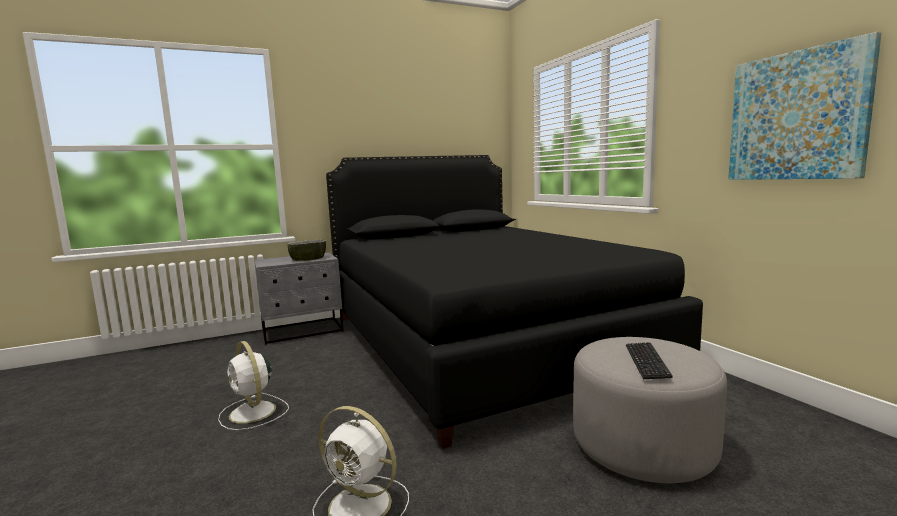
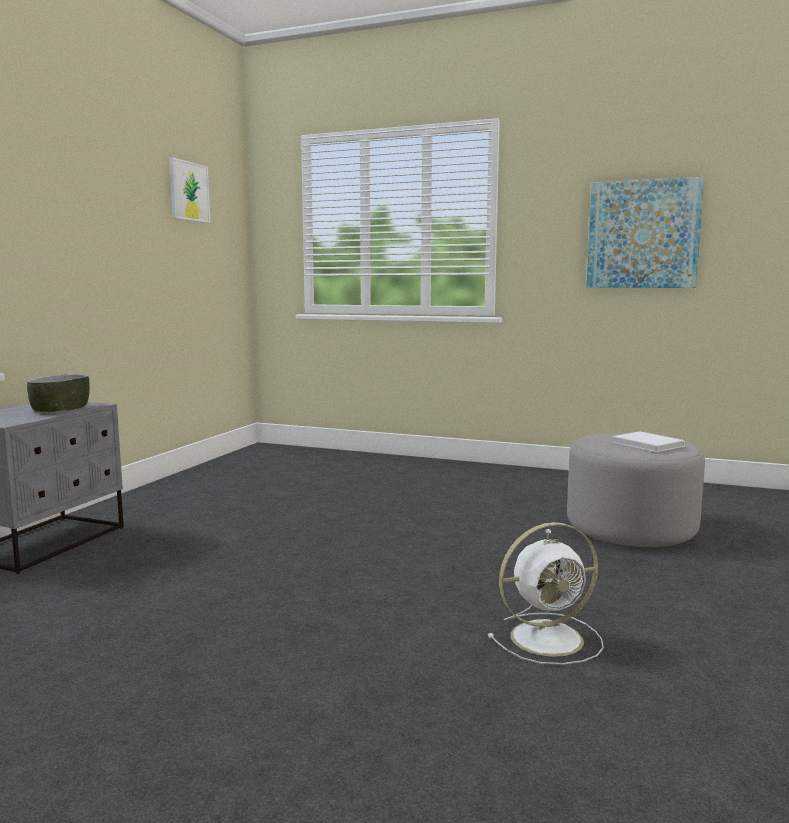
camera: 45 degrees left, 0 degrees up
white fan [218,341,289,430] -> none
black bed [326,155,703,449] -> none
keyboard [626,342,673,379] -> white book [613,431,685,452]
none -> picture [169,157,210,223]

